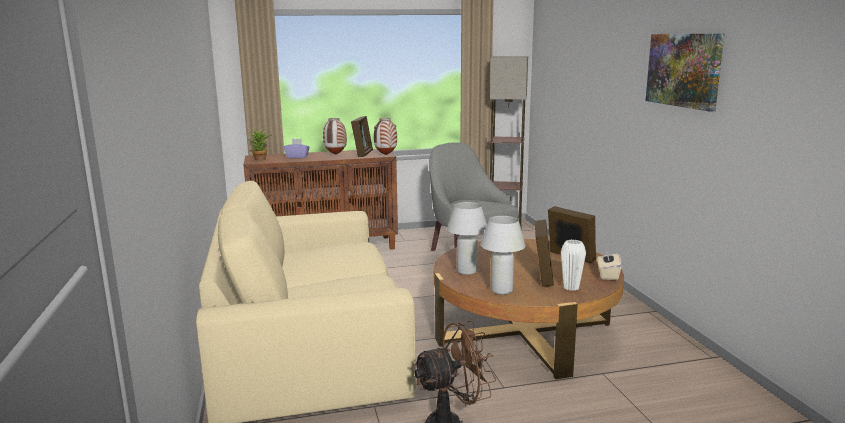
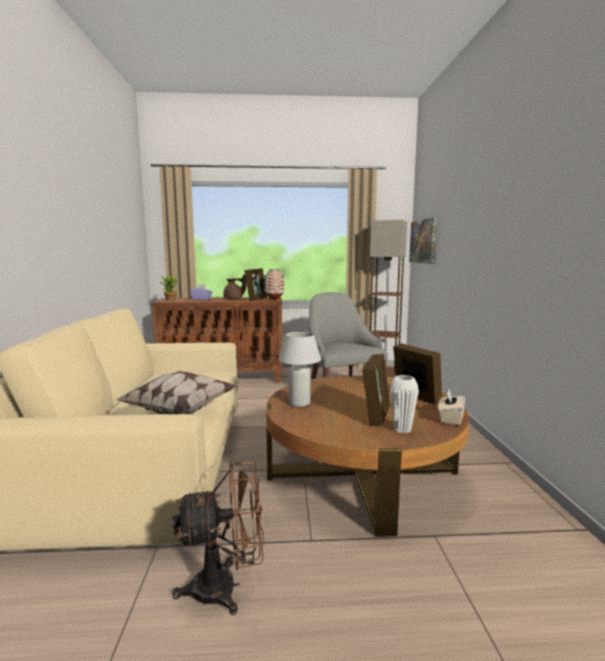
camera: 10 degrees right, 5 degrees down
vase [323,118,347,155] -> brown teapot [223,274,247,299]
white table lamp [480,216,526,295] -> none
picture [645,33,724,112] -> picture moved to [409,217,437,264]
none -> pillow [115,371,235,414]

